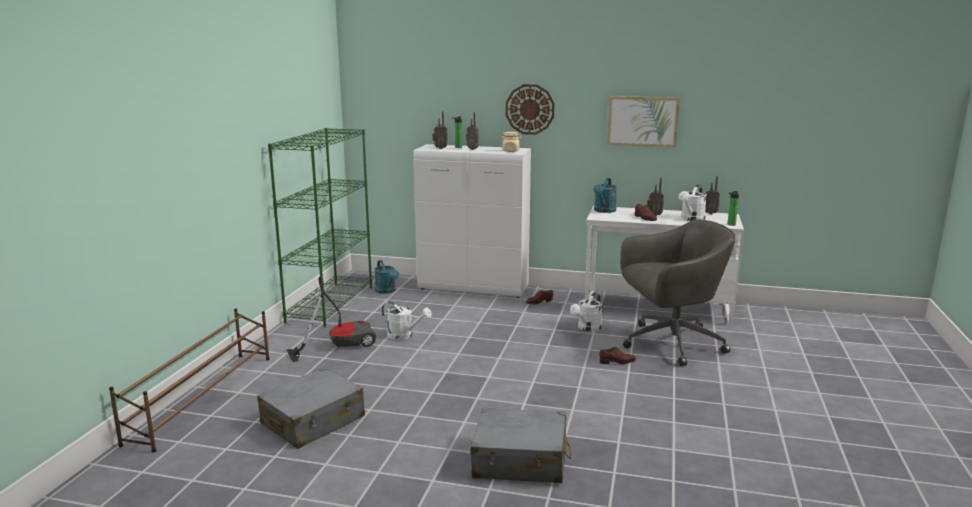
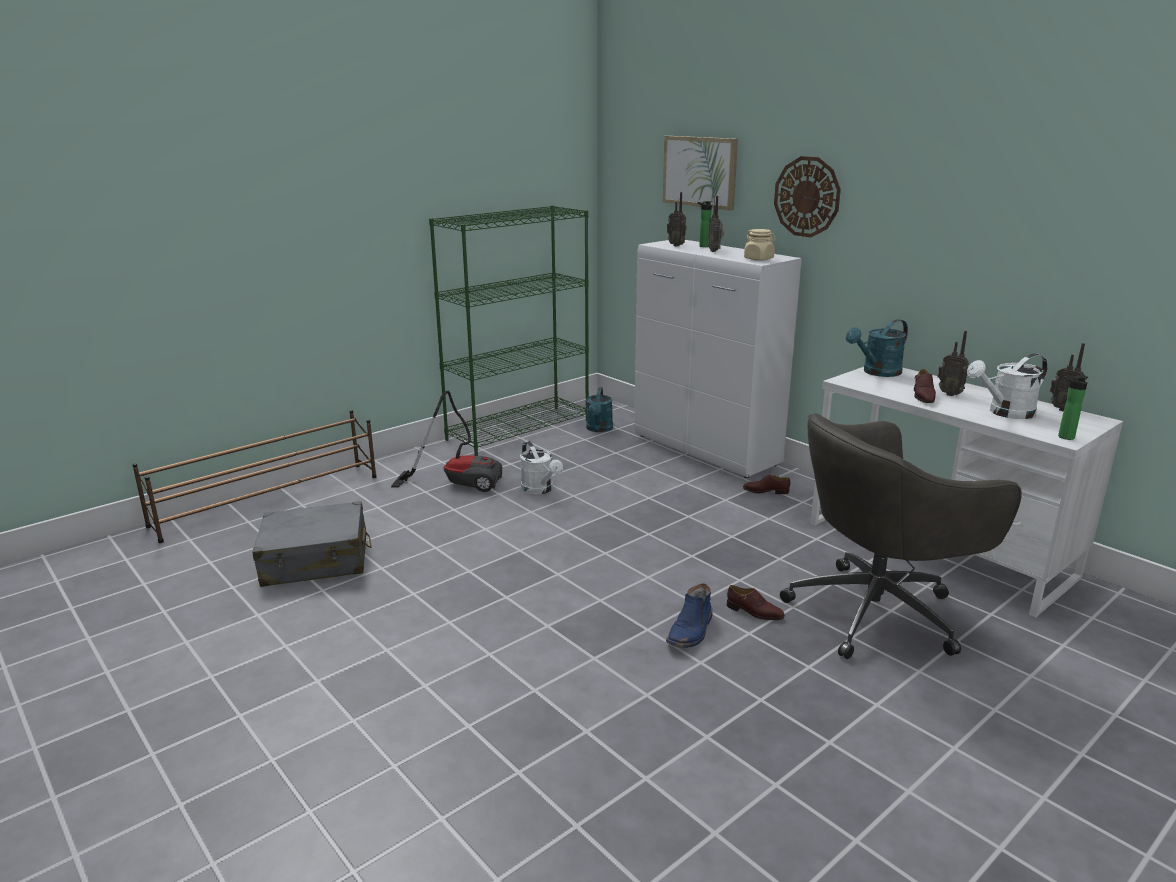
camera: 35 degrees right, 5 degrees up
grey suitcase [470,408,572,483] -> none
white watering can [570,292,602,331] -> none
picture [607,96,680,147] -> picture moved to [663,136,738,210]
grey office chair [620,219,735,366] -> grey office chair turned 135 degrees clockwise [780,413,1022,659]
none -> blue boot [666,584,713,648]

